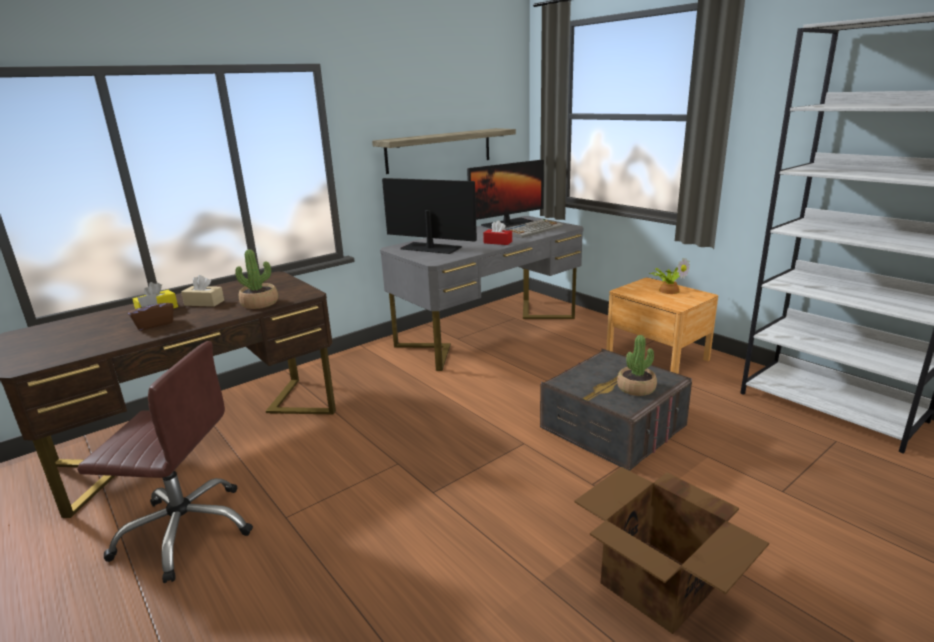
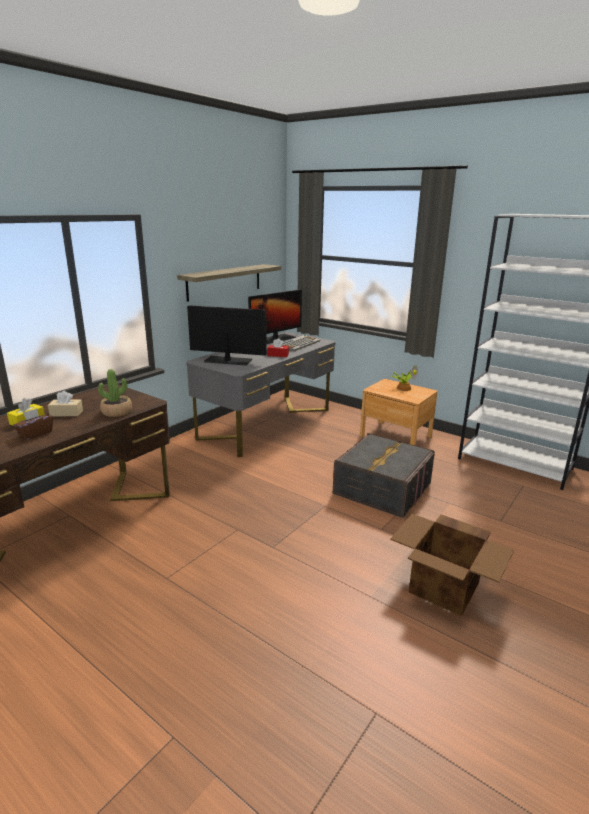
camera: 15 degrees left, 0 degrees up
brown office chair [77,341,253,583] -> none
potted plant [617,335,657,396] -> none

